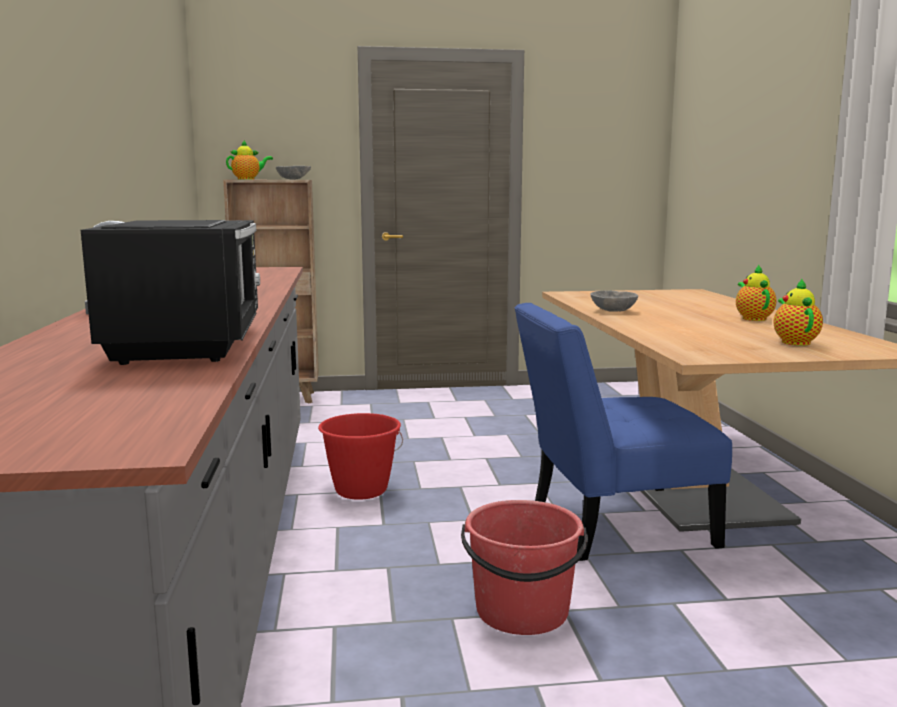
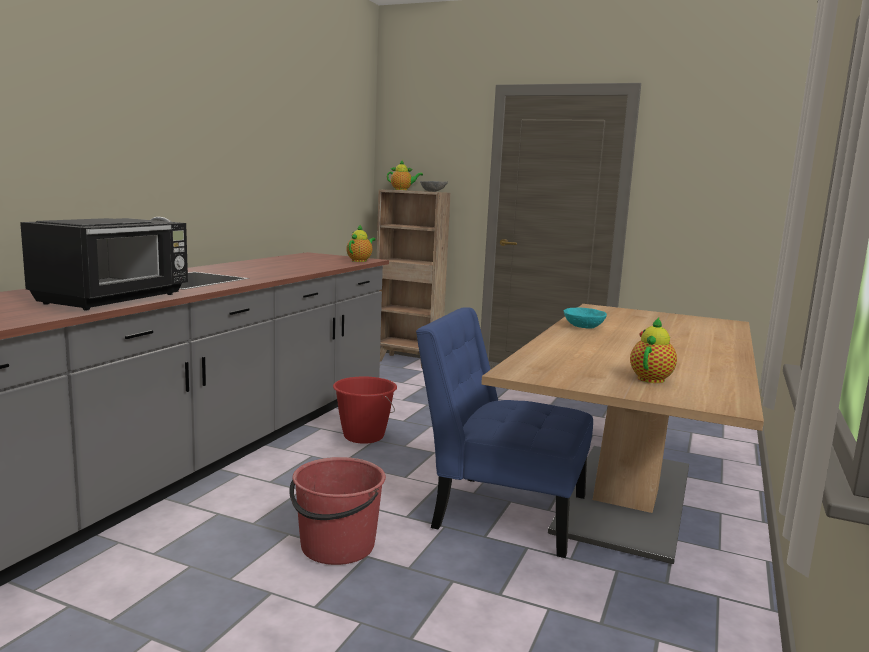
camera: 30 degrees right, 0 degrees up
grey bowl [590,291,638,312] -> turquoise bowl [564,307,607,329]
teapot [736,264,776,321] -> teapot moved to [346,224,376,262]

